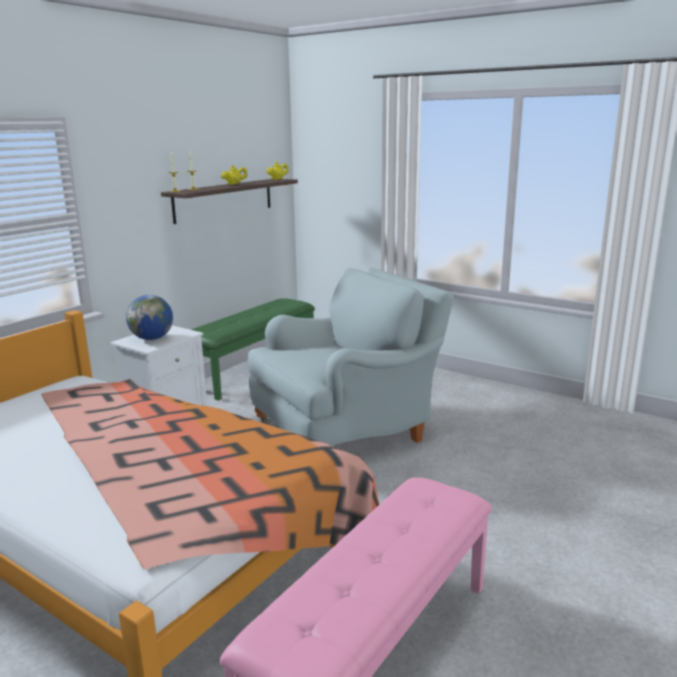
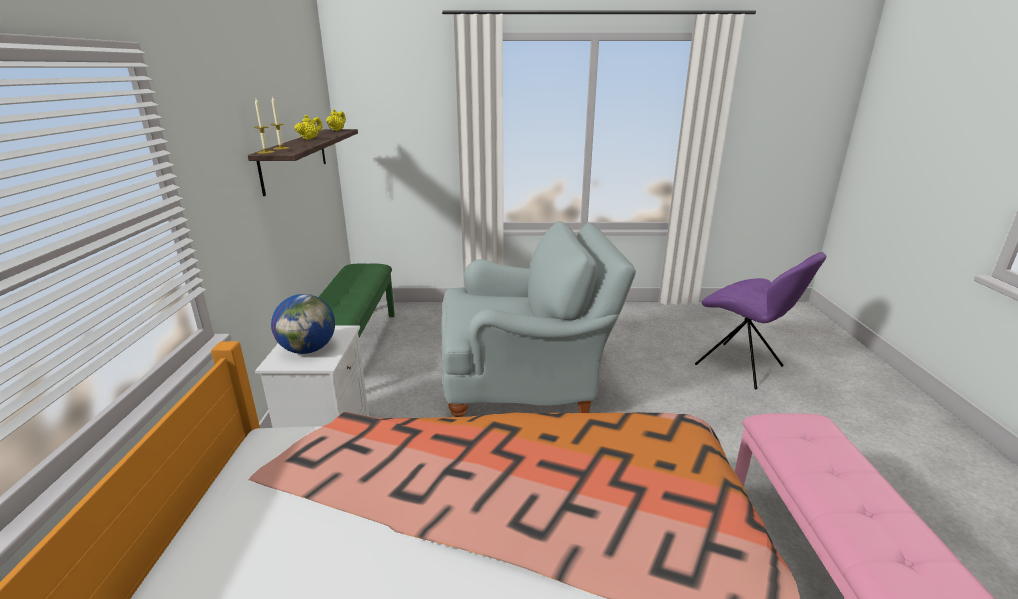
camera: 35 degrees left, 5 degrees up
grey armchair [248,267,454,446] -> grey armchair turned 60 degrees clockwise [441,221,636,417]
none -> purple chair [695,252,826,390]

